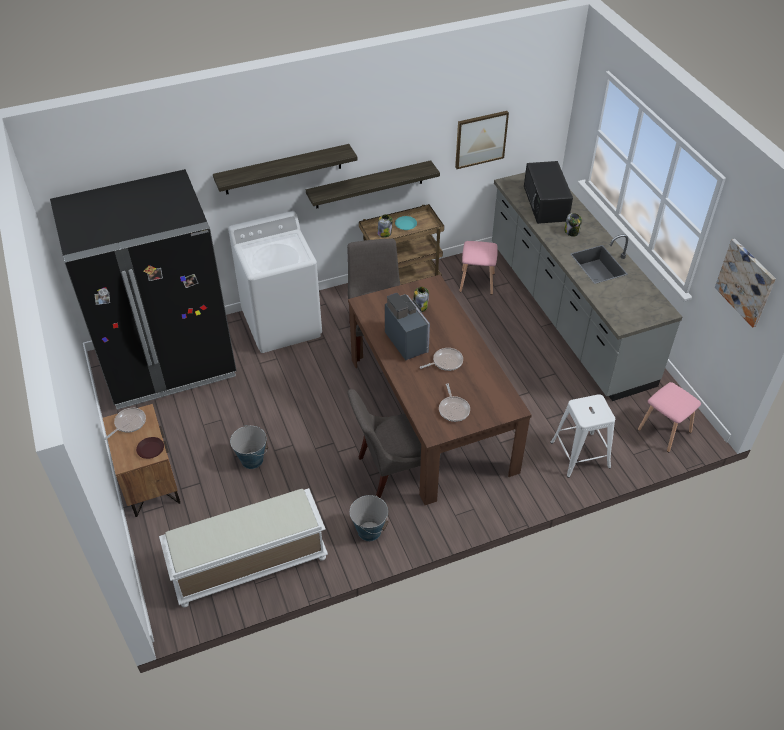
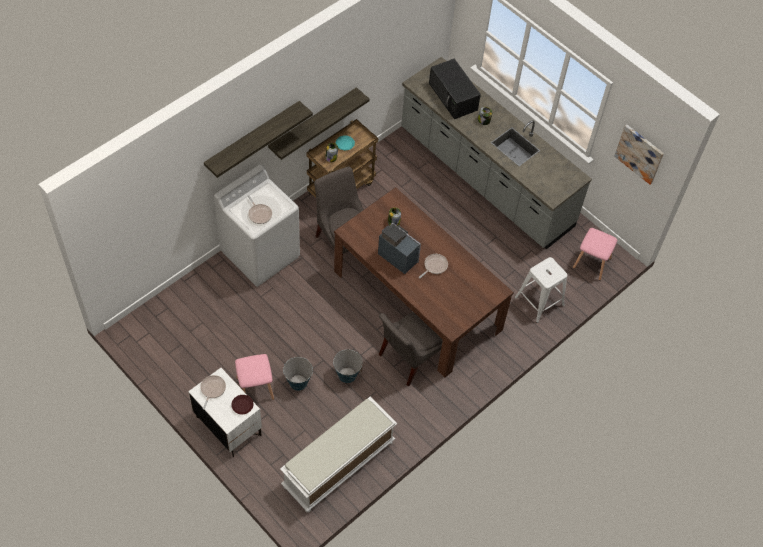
camera: 25 degrees left, 10 degrees up
black fridge [50,169,236,410] -> none
brown nightstand [103,404,180,517] -> white nightstand [188,368,262,457]
bucket [350,495,388,541] -> bucket moved to [333,349,363,383]
frying pan [439,383,470,422] -> frying pan moved to [248,196,272,224]
picture [455,111,509,169] -> none
pink stool [459,241,498,295] -> pink stool moved to [235,354,274,400]

